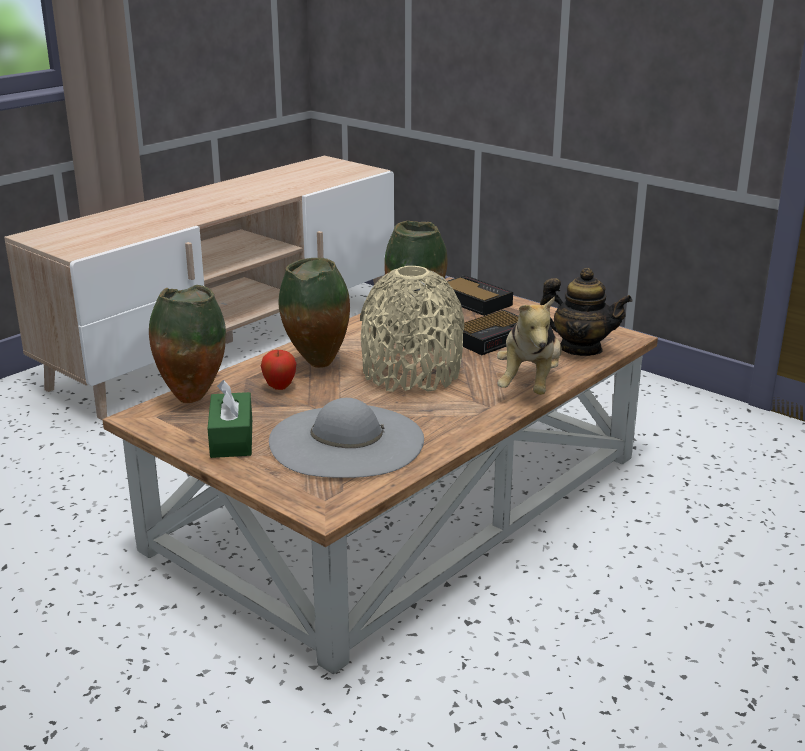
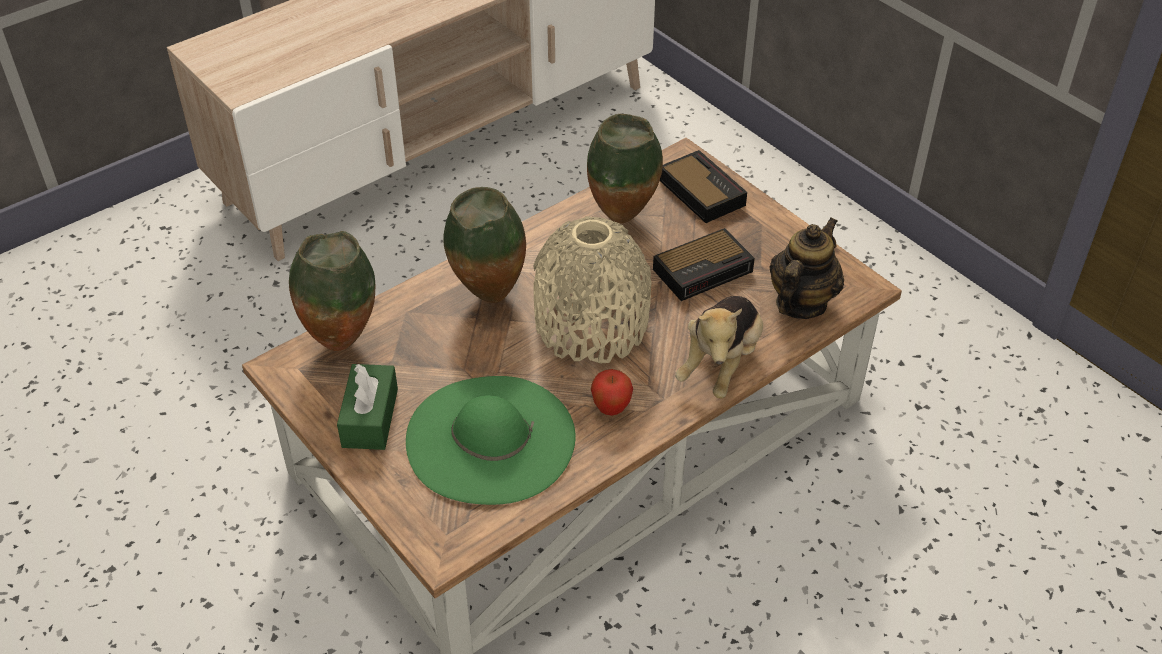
camera: 10 degrees right, 20 degrees up
apple [261,350,296,390] -> apple moved to [591,369,633,416]
grey hat [269,398,424,478] -> green hat [406,376,576,505]
teapot [540,268,632,356] -> teapot turned 90 degrees counterclockwise [769,217,844,319]

